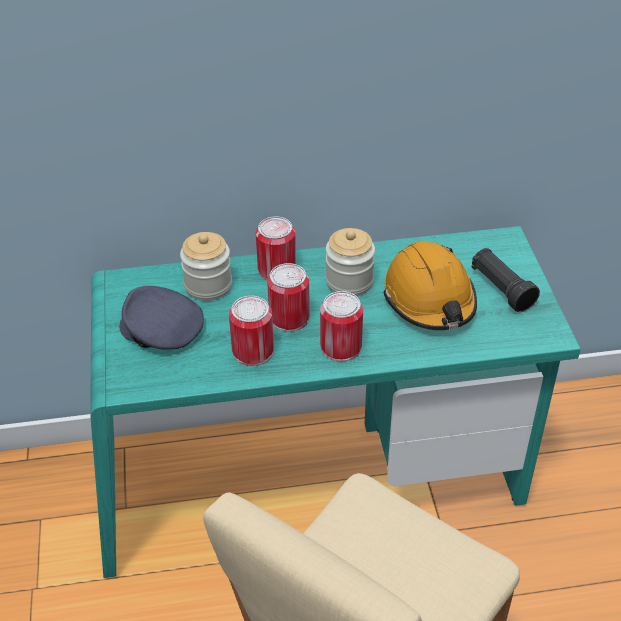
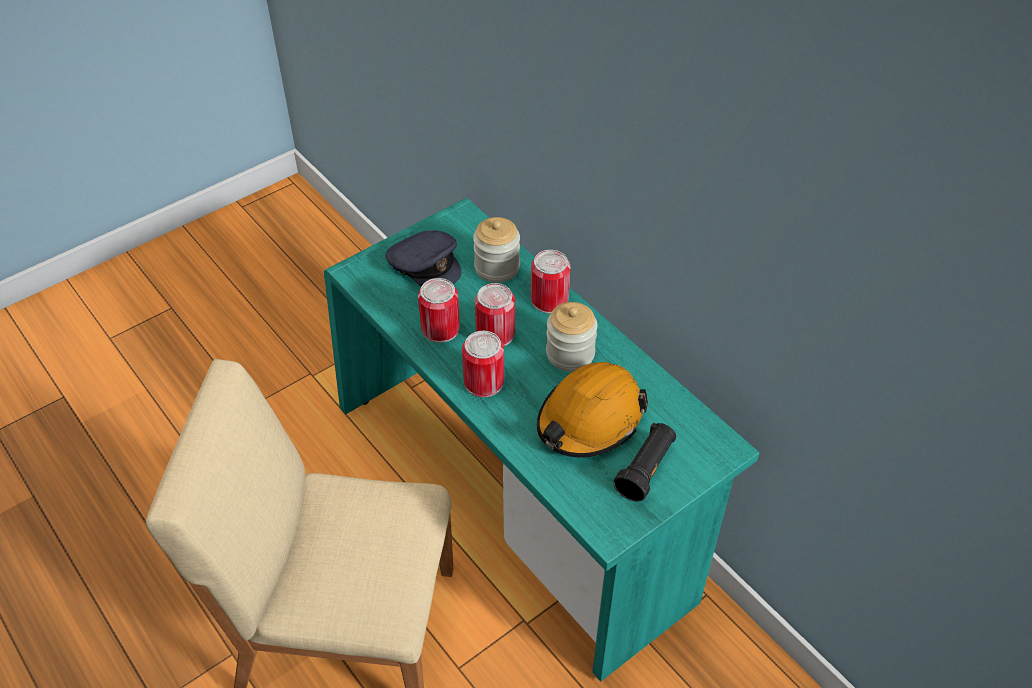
camera: 60 degrees right, 5 degrees up
grey cap [119,286,204,349] -> grey cap turned 135 degrees clockwise [386,230,461,286]

